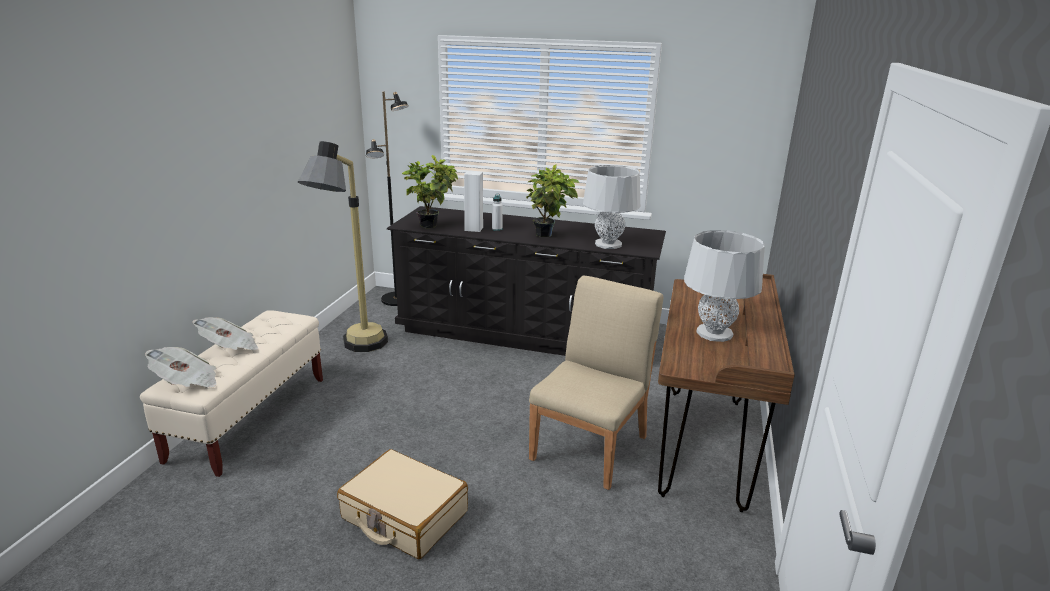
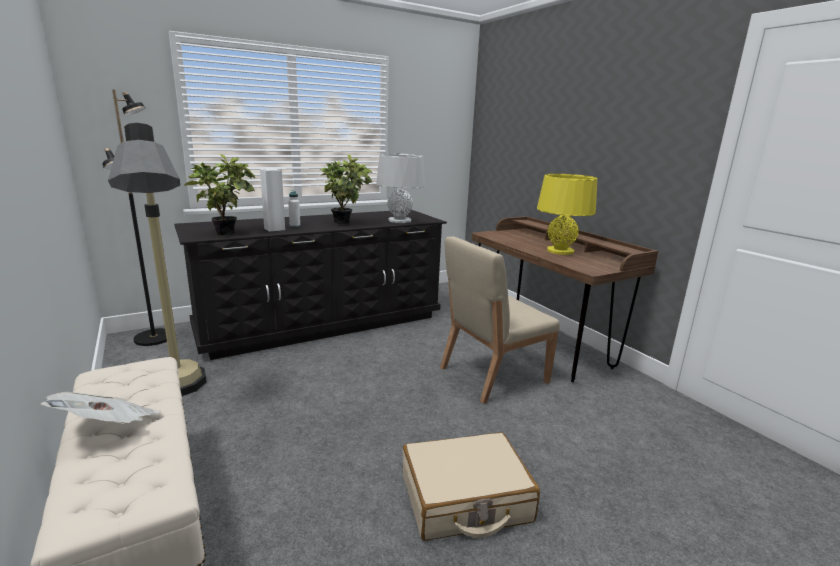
camera: 45 degrees left, 5 degrees down
newspaper [145,347,216,387] -> none
beige chair [529,275,663,490] -> beige chair turned 105 degrees counterclockwise [440,236,560,404]
grey table lamp [684,230,765,342] -> yellow table lamp [537,174,597,255]

